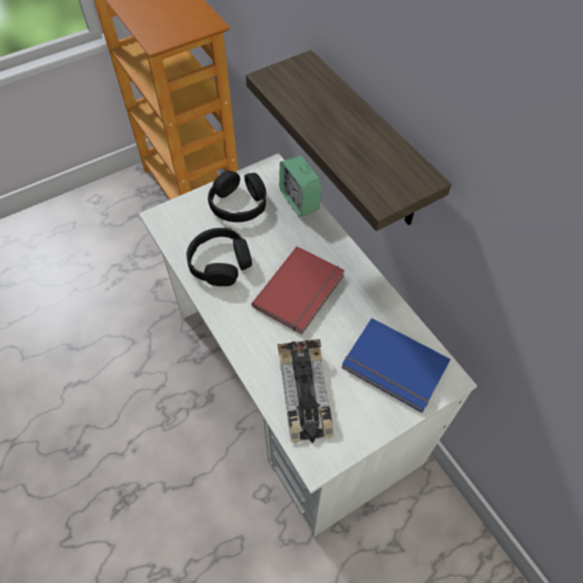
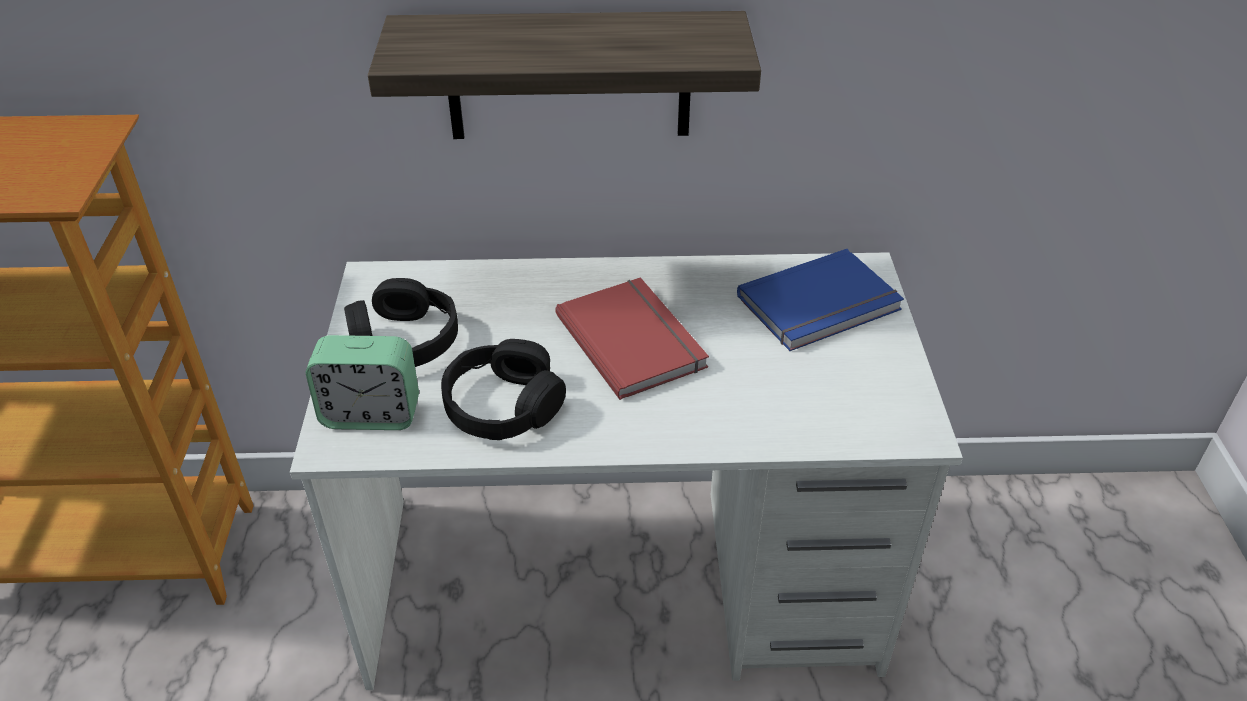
camera: 60 degrees left, 15 degrees down
toy car [277,339,334,443] -> none
alarm clock [279,155,322,217] -> alarm clock moved to [306,335,419,430]

